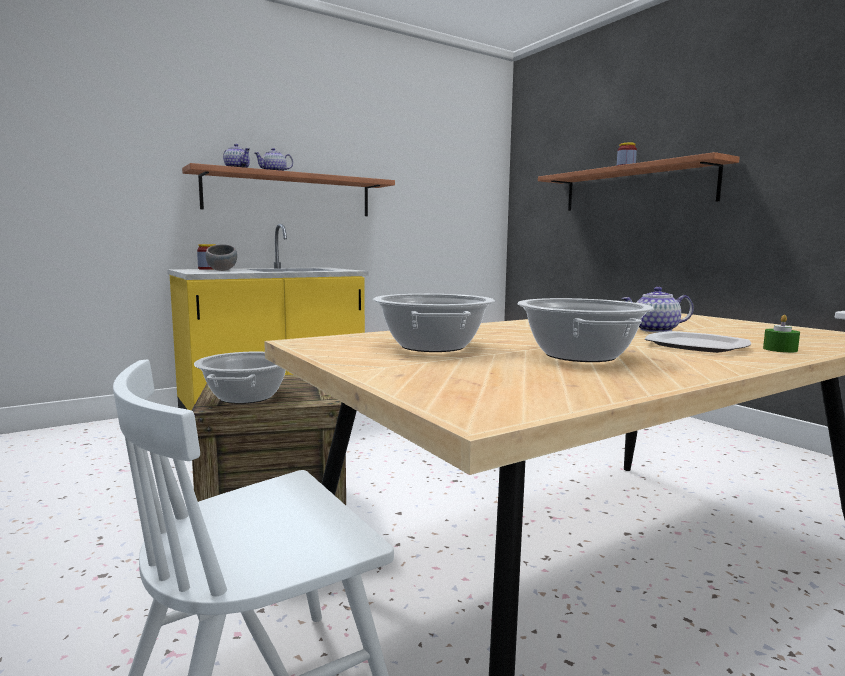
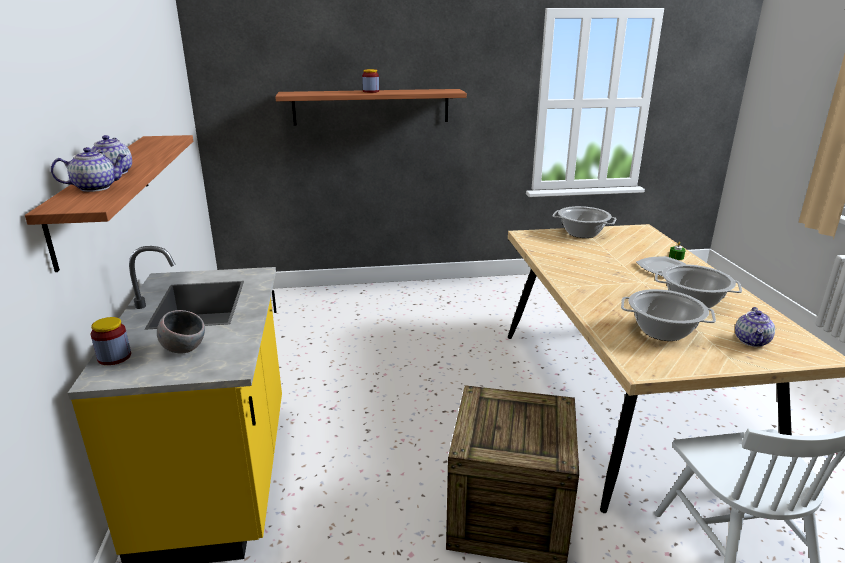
camera: 65 degrees left, 15 degrees up
cooking pot [194,351,286,404] -> cooking pot moved to [553,206,616,238]
teapot [621,287,694,332] -> teapot moved to [735,307,775,347]

